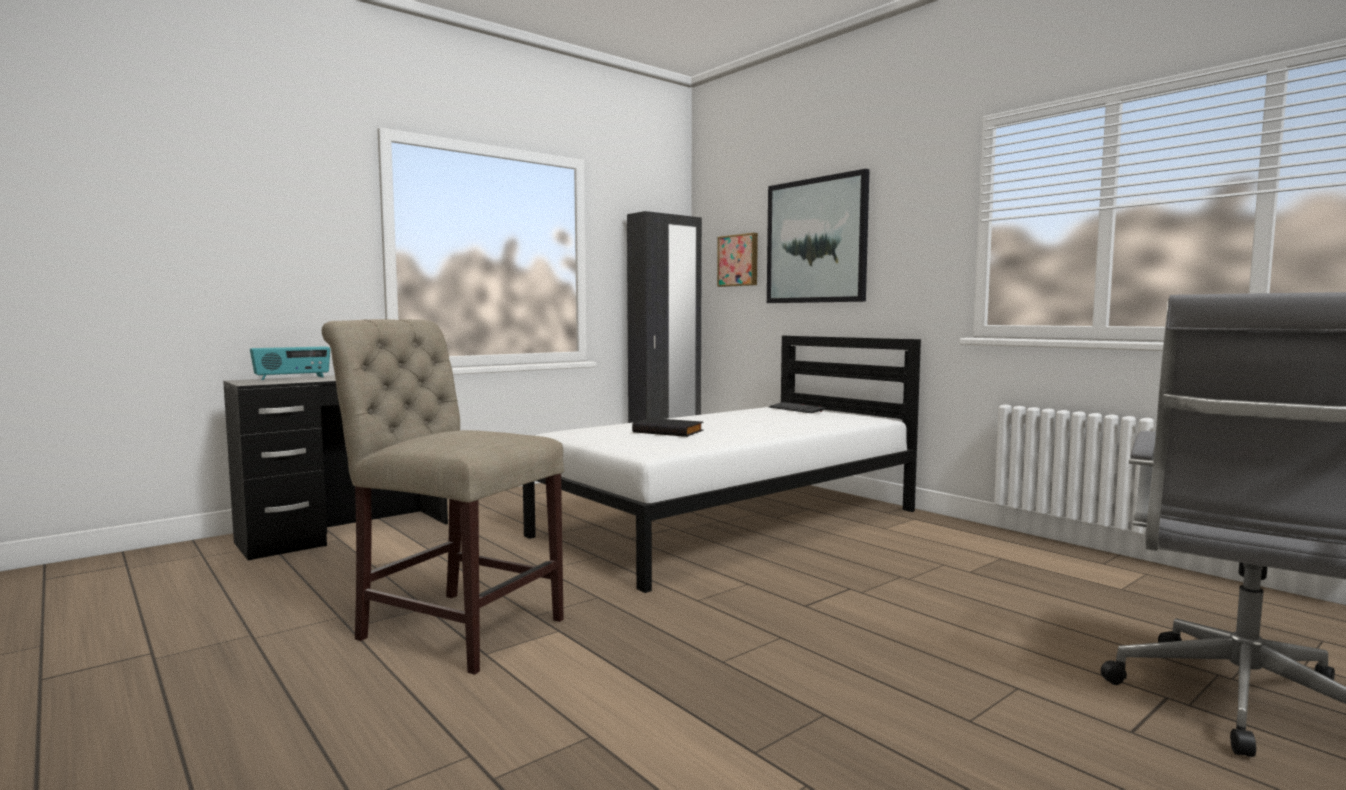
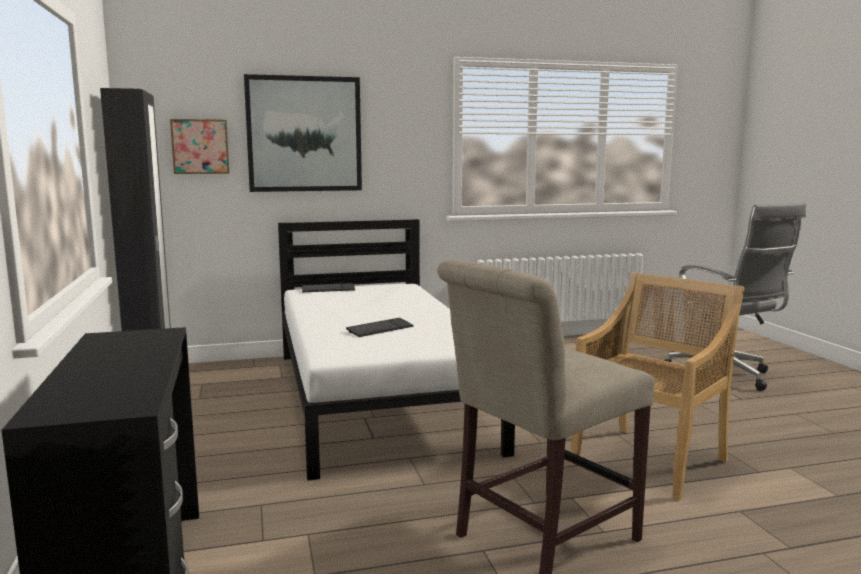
camera: 65 degrees left, 5 degrees up
radio [250,346,330,380] -> none
black book [632,418,704,437] -> keyboard [346,318,414,337]
none -> beige chair [570,272,744,501]

